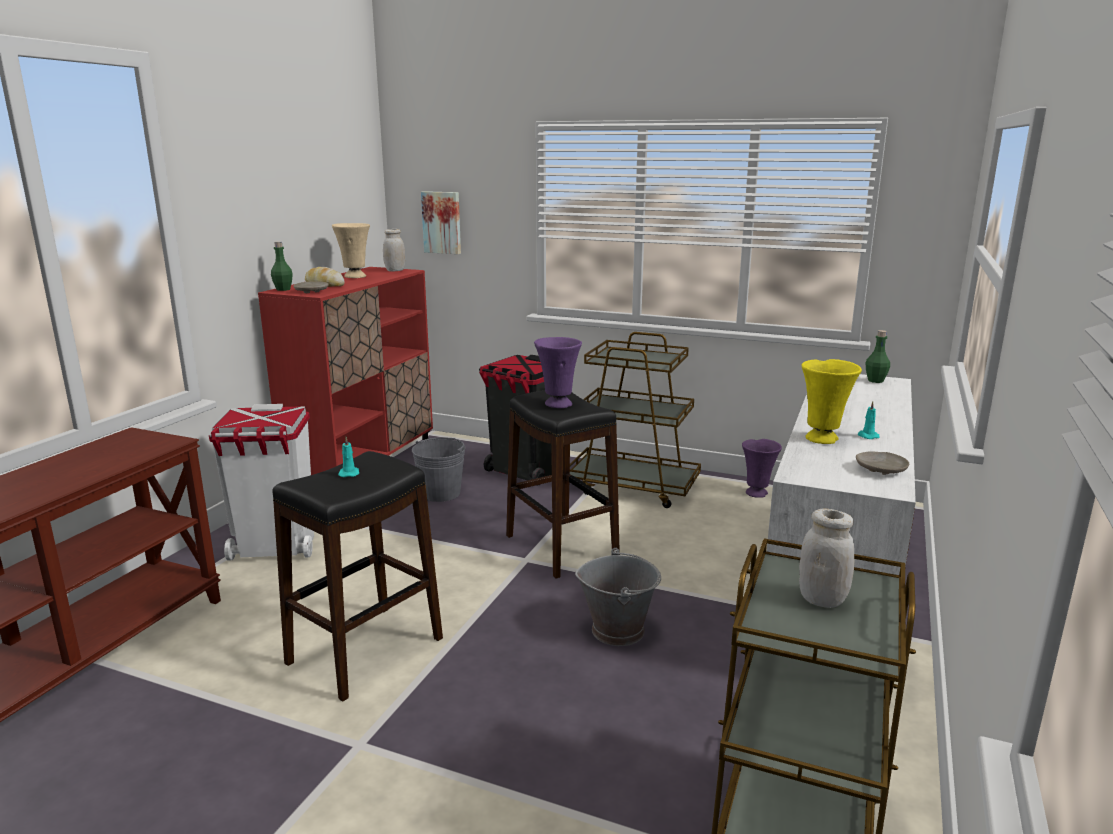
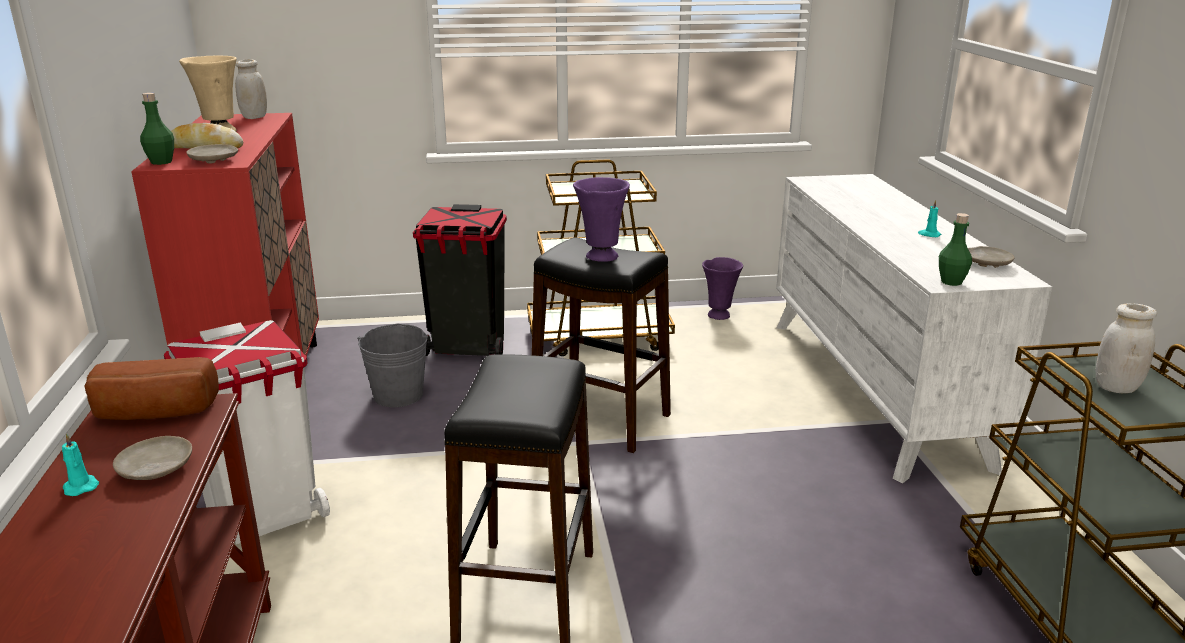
camera: 30 degrees left, 5 degrees up
turquoise candle [338,437,359,477] -> turquoise candle moved to [62,433,99,496]
picture [421,191,461,254] -> none
grey bucket [575,548,661,646] -> none
yellow vase [802,359,862,444] -> none
green bottle [865,330,890,383] -> green bottle moved to [939,213,972,286]
none -> bread [84,357,219,420]
none -> beige plate [113,436,192,480]

